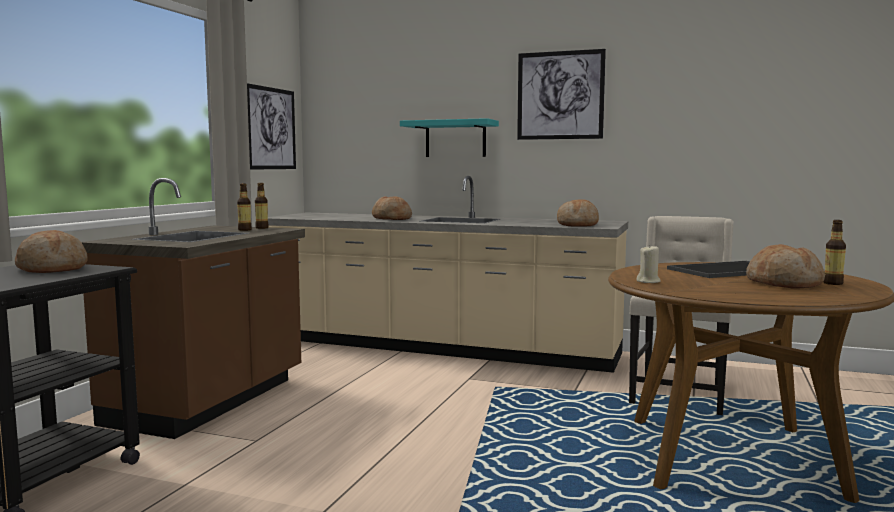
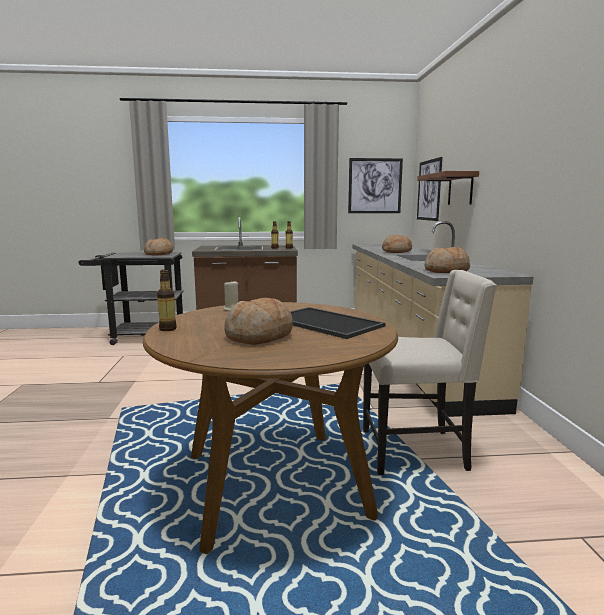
camera: 65 degrees right, 5 degrees up
turquoise shelf [400,118,499,157] -> brown shelf [417,171,479,205]
picture [517,49,606,140] -> picture moved to [417,157,442,221]
bottle [823,220,846,285] -> bottle moved to [157,270,177,331]

